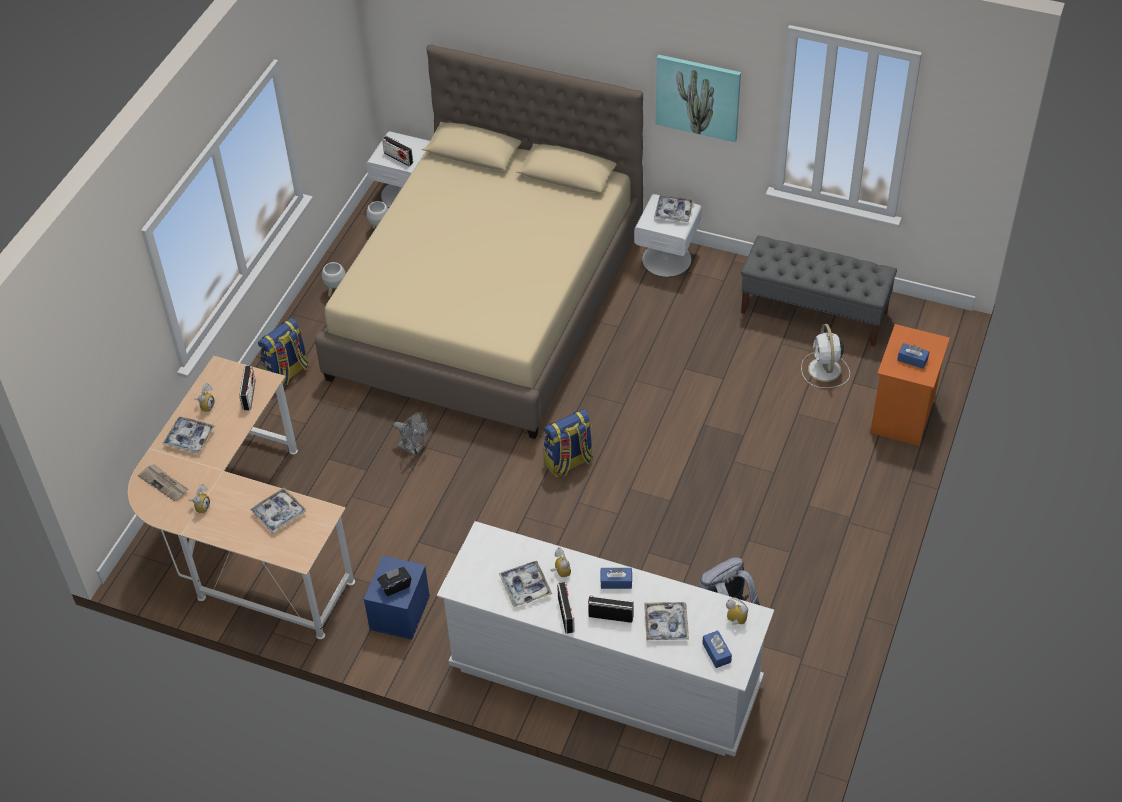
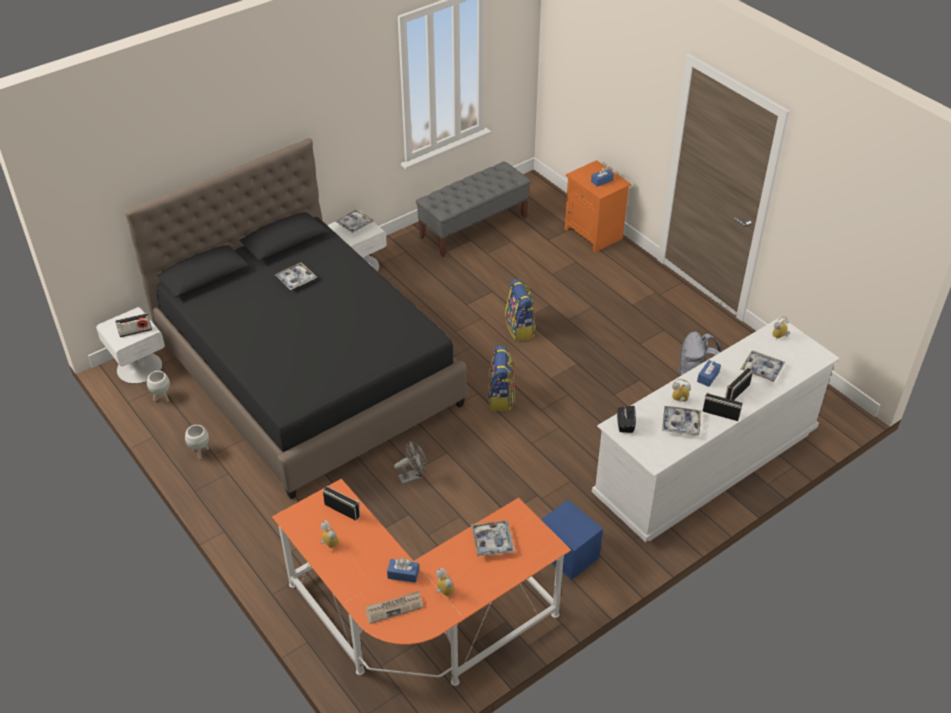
camera: 60 degrees left, 5 degrees down
beige desk [128,356,355,639] -> orange desk [272,479,571,686]
tray [162,416,215,453] -> tray moved to [275,262,317,290]
backpack [258,318,309,386] -> backpack moved to [505,279,536,342]
beige bed [315,44,643,439] -> black bed [125,138,467,499]
black tissue box [377,567,412,596] -> black tissue box moved to [617,406,636,433]
picture [656,54,741,142] -> none
blue tissue box [702,631,732,668] -> blue tissue box moved to [387,558,419,583]
white fan [801,324,850,388] -> none

